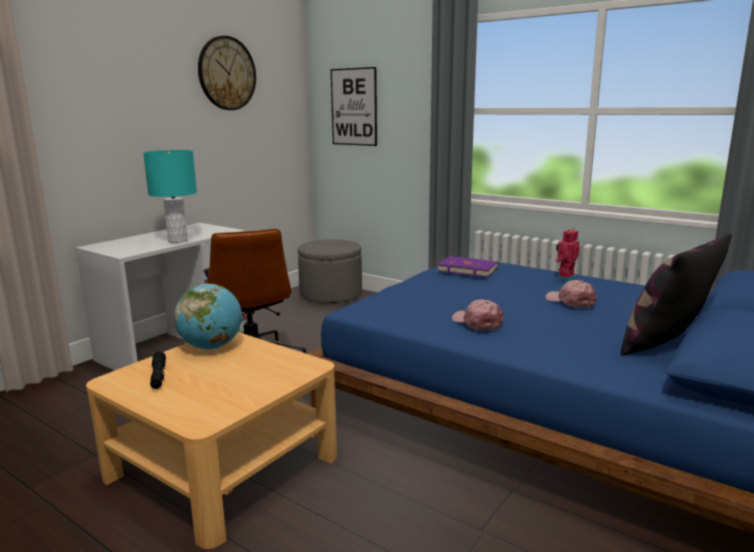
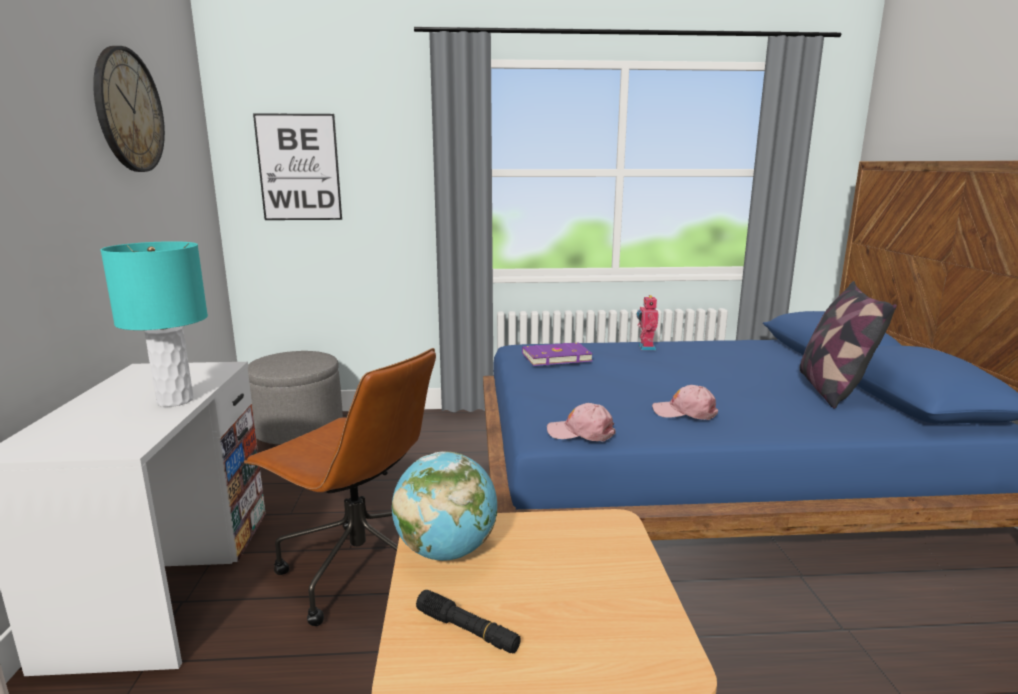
camera: 40 degrees left, 0 degrees up
pink cap [546,280,597,308] -> pink cap moved to [547,403,616,442]

